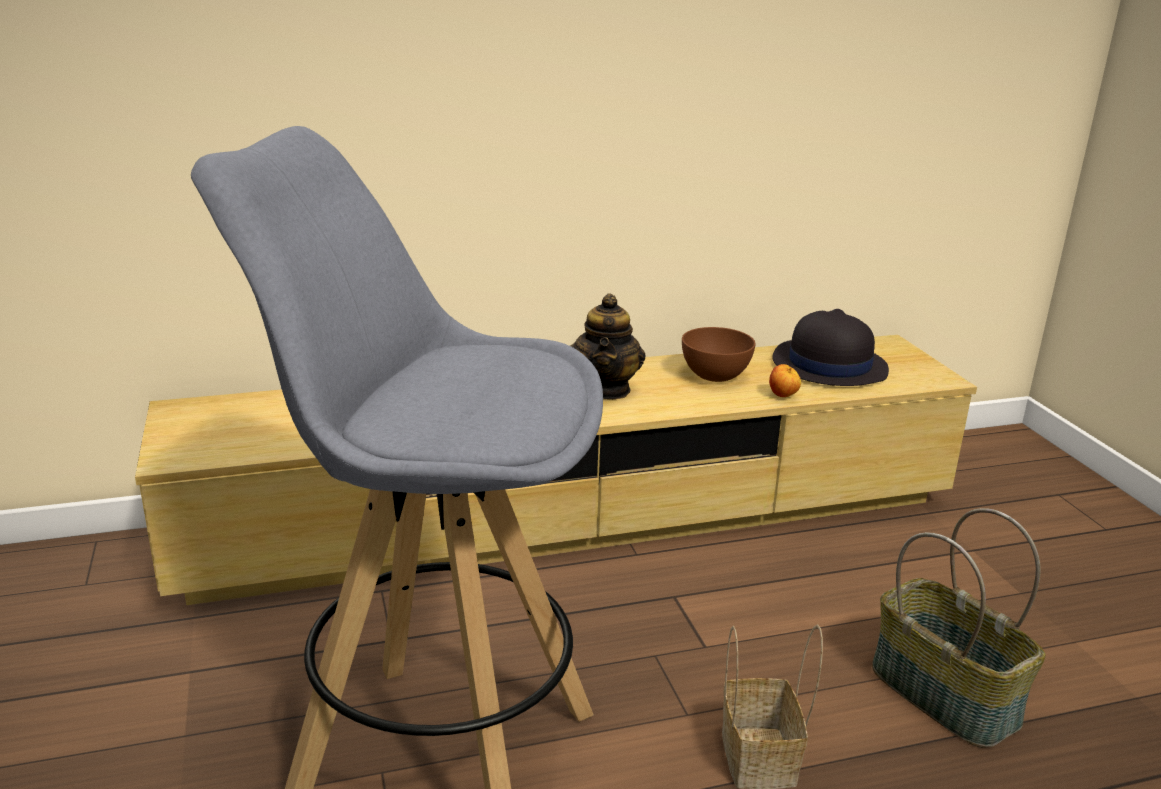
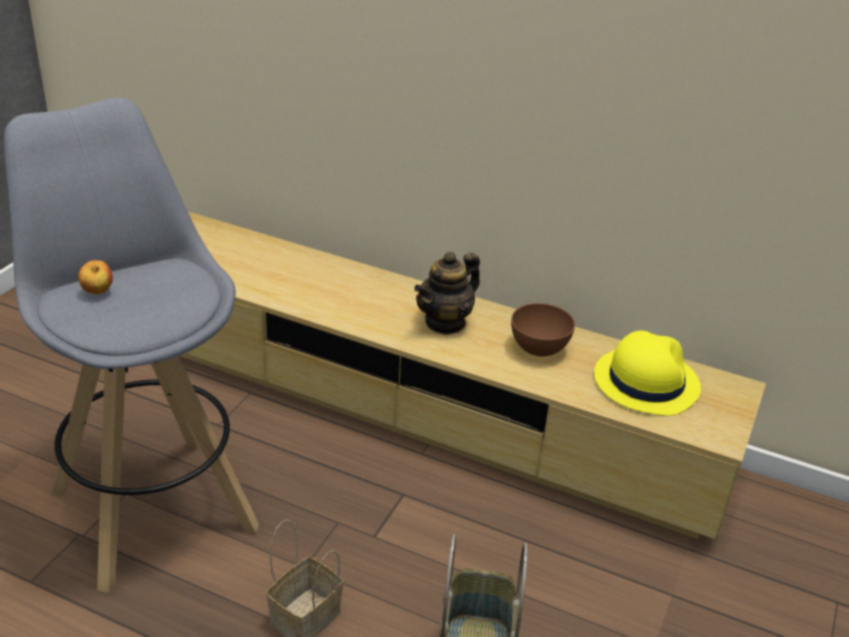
camera: 40 degrees right, 10 degrees up
apple [769,364,801,397] -> apple moved to [78,260,113,294]
black hat [772,309,889,386] -> yellow hat [594,331,701,416]

